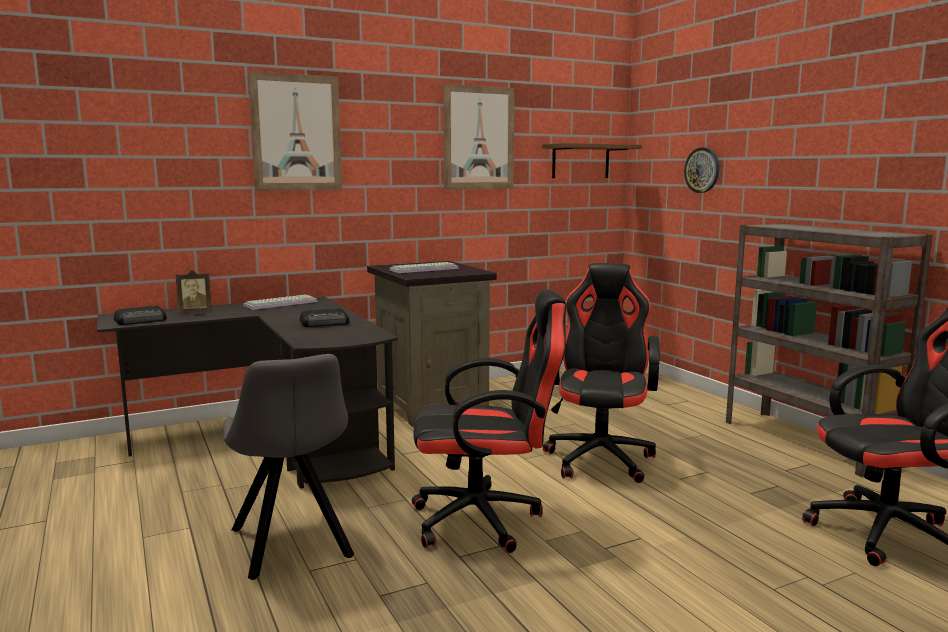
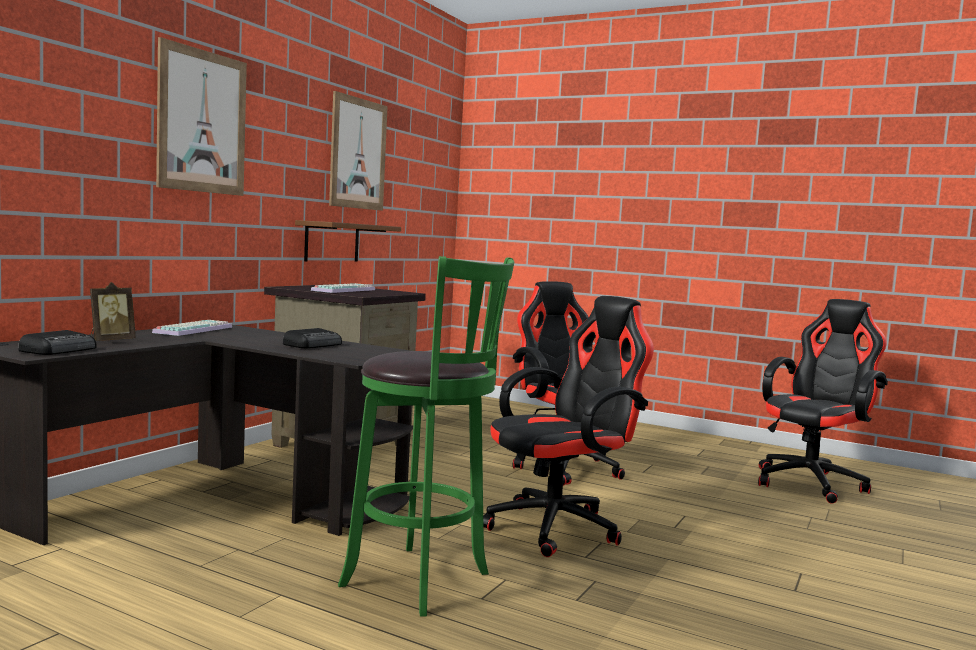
camera: 35 degrees left, 5 degrees down
grey chair [223,354,354,580] -> green stool [338,256,514,617]
brown shelf [542,143,642,178] -> brown shelf moved to [295,220,401,262]
wall clock [684,147,719,193] -> none
grey bookcase [726,223,932,477] -> none

